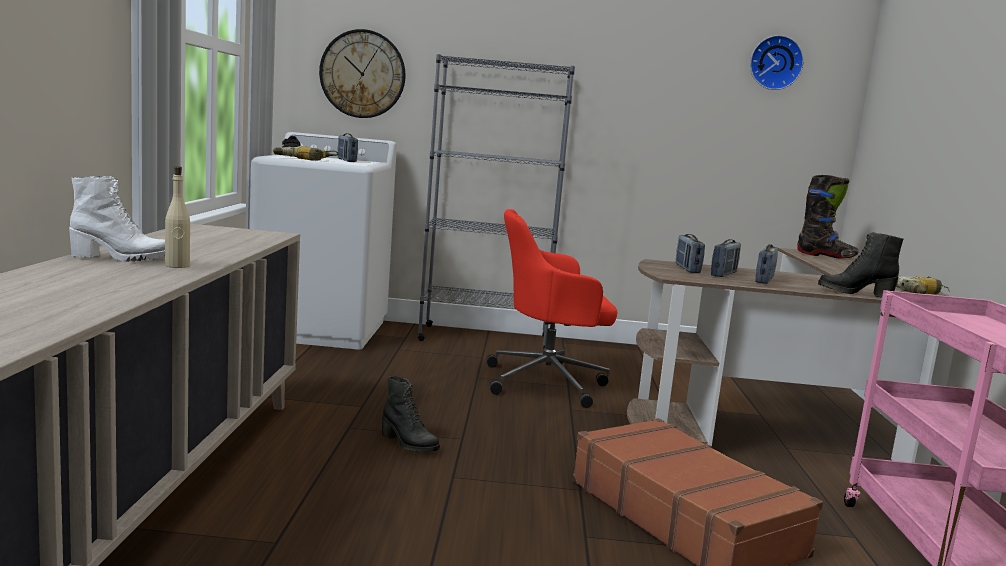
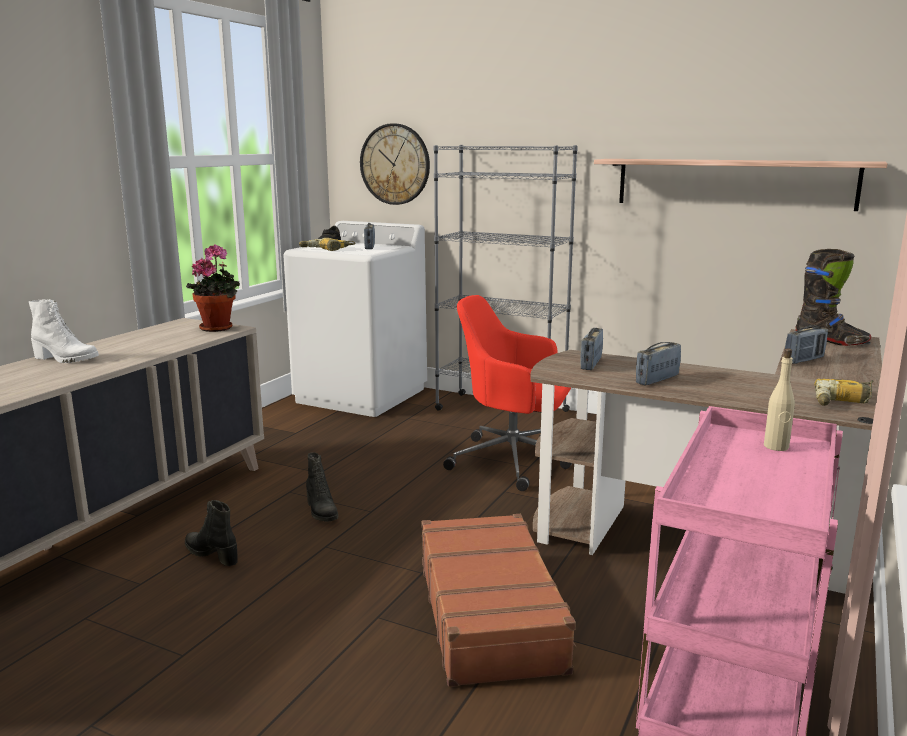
camera: 25 degrees right, 5 degrees up
beige bottle [165,166,190,268] -> beige bottle moved to [764,348,795,451]
radio [711,239,741,277] -> radio moved to [785,325,828,364]
wall clock [750,35,804,90] -> none
black boot [818,232,904,298] -> black boot moved to [185,500,238,566]
none -> potted plant [186,244,240,332]
none -> shelf [594,159,888,211]

